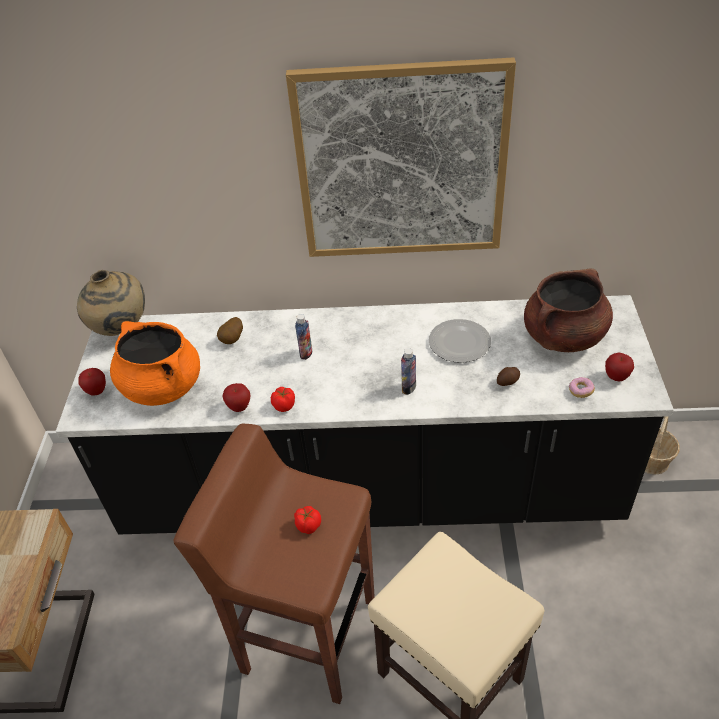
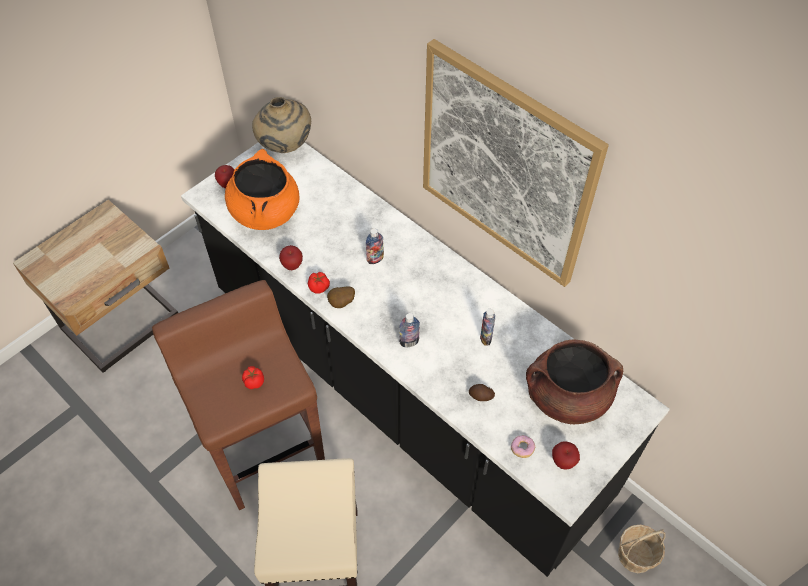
camera: 40 degrees right, 10 degrees up
potato [217,317,243,344] -> potato moved to [327,286,355,308]
plate [429,319,491,363] -> bottle [480,309,495,346]

